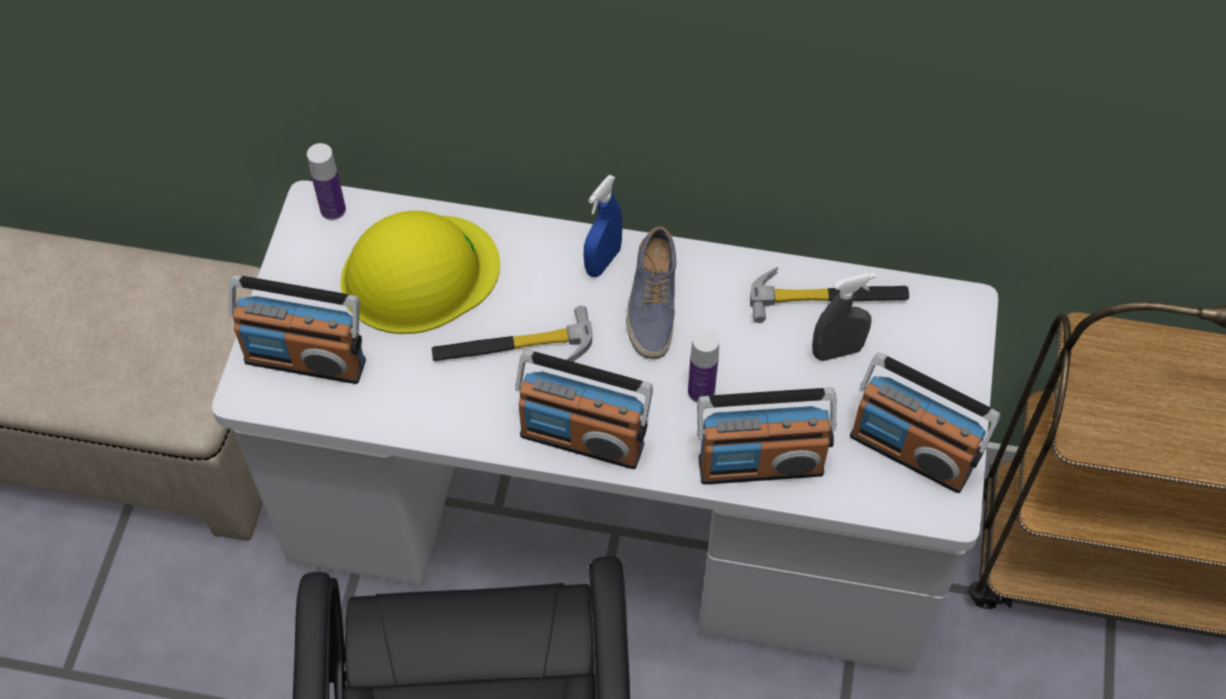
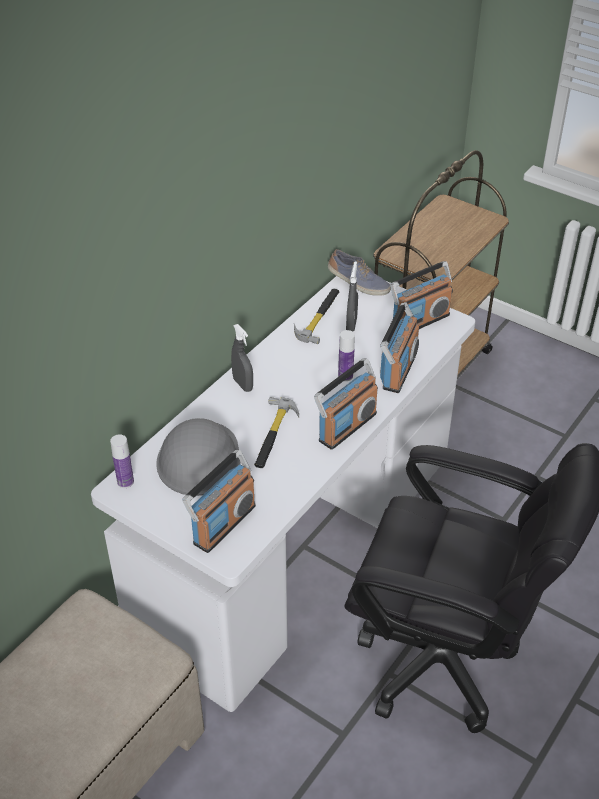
camera: 65 degrees left, 15 degrees down
yellow hard hat [340,211,500,334] -> grey hard hat [156,418,241,496]
blue spray bottle [584,175,622,277] -> grey spray bottle [231,324,253,392]
shoe [626,227,676,359] -> shoe moved to [328,249,391,296]

